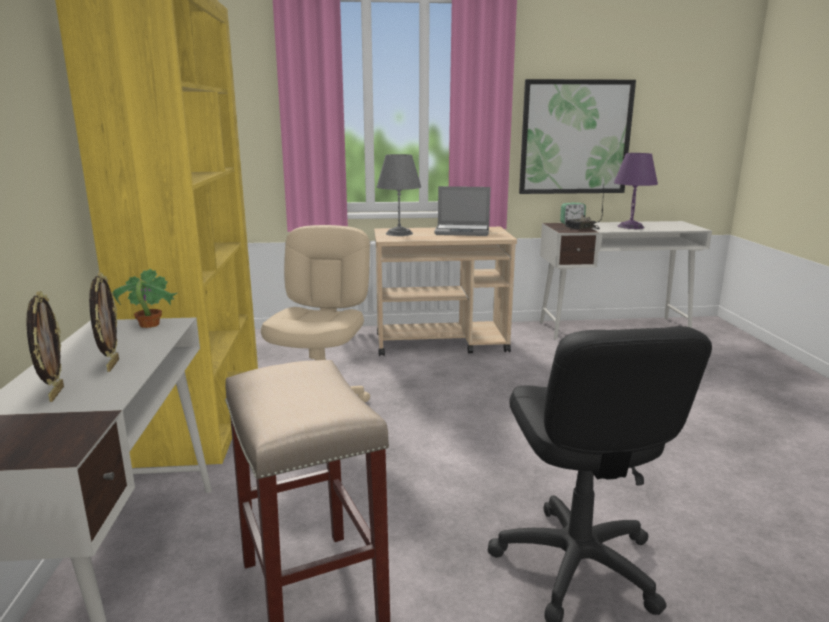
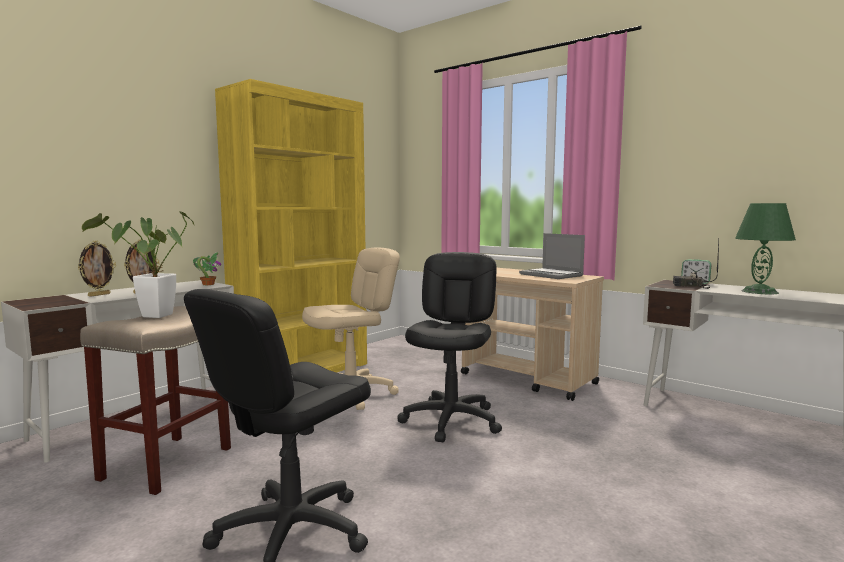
camera: 45 degrees right, 10 degrees down
grey table lamp [377,154,421,236] -> none
picture [519,79,636,194] -> none
purple table lamp [614,153,658,229] -> green table lamp [735,203,796,294]
none -> potted plant [82,211,194,318]
none -> black office chair [397,252,502,442]

